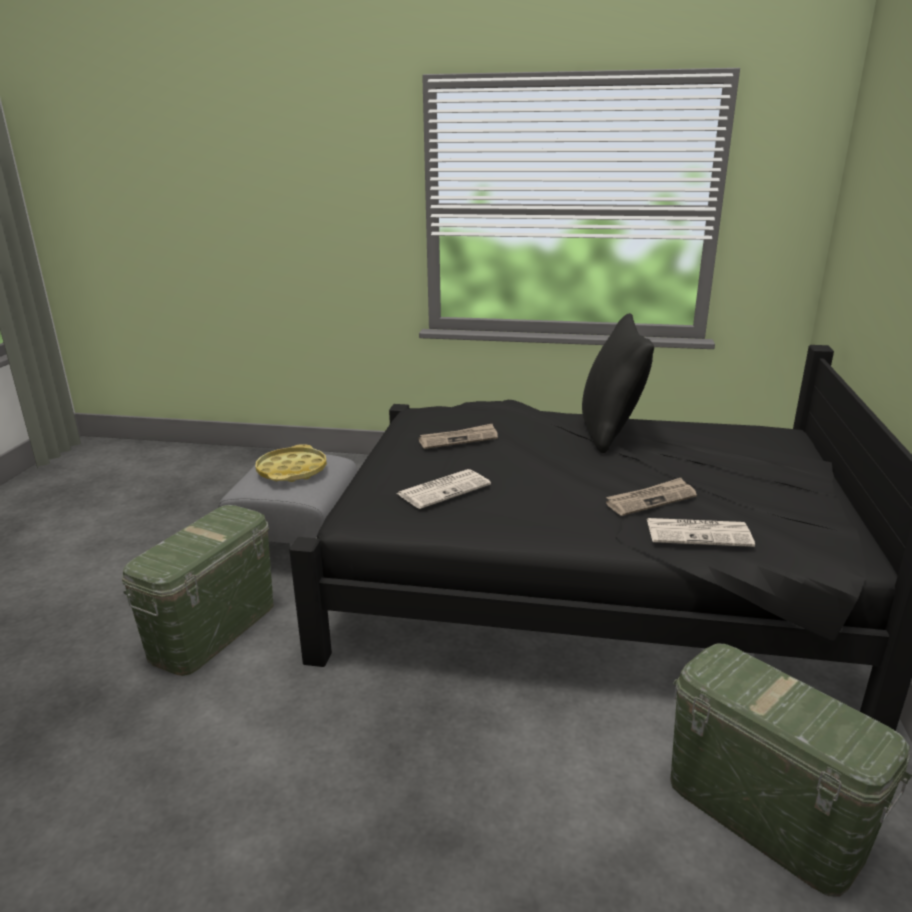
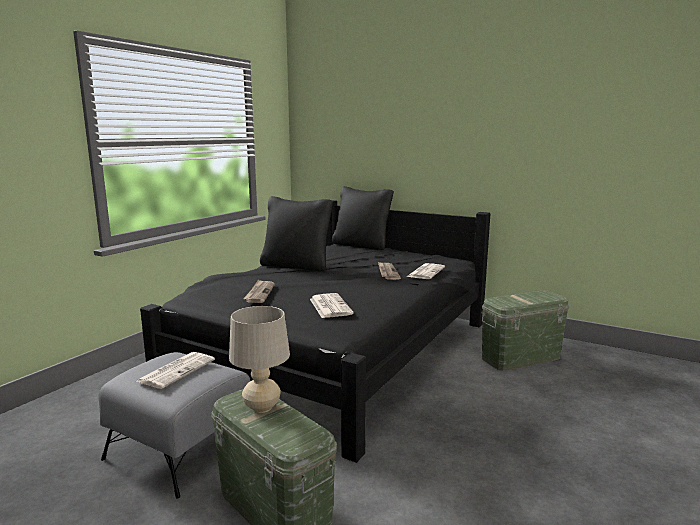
camera: 70 degrees left, 10 degrees down
yellow tray [255,444,327,482] -> newspaper [137,352,215,389]
none -> beige table lamp [229,306,290,413]
none -> black pillow [332,186,394,250]

